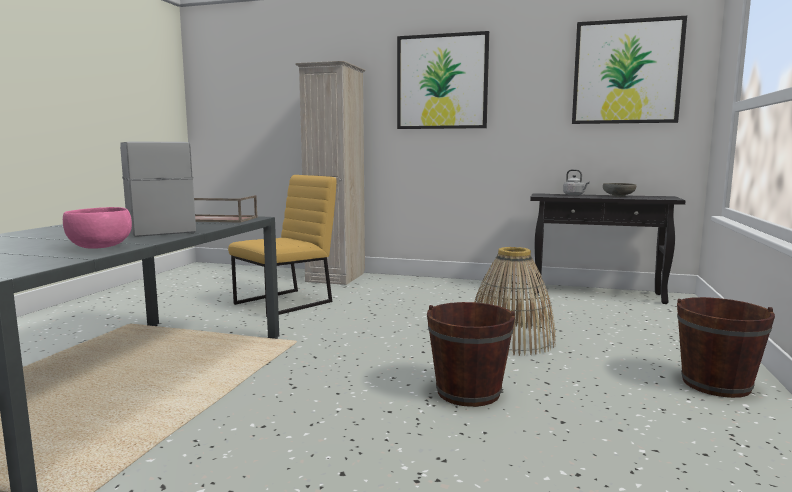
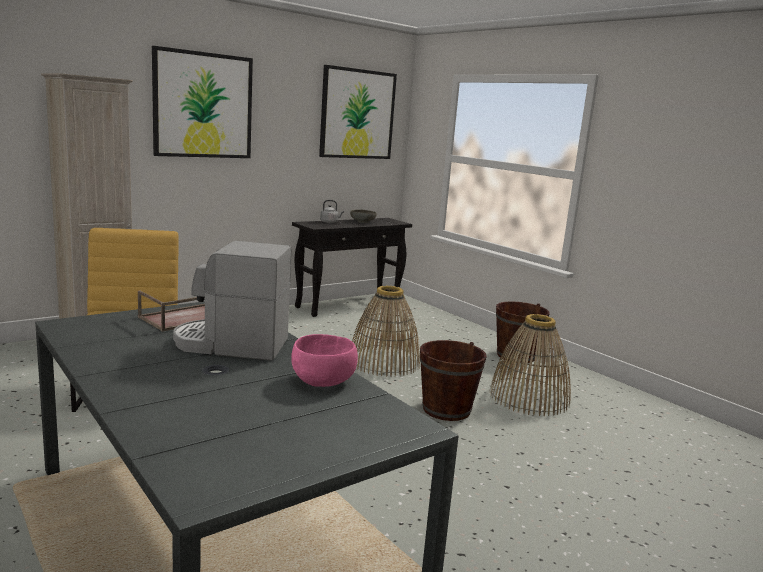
camera: 55 degrees left, 5 degrees up
none -> basket [489,314,571,416]

